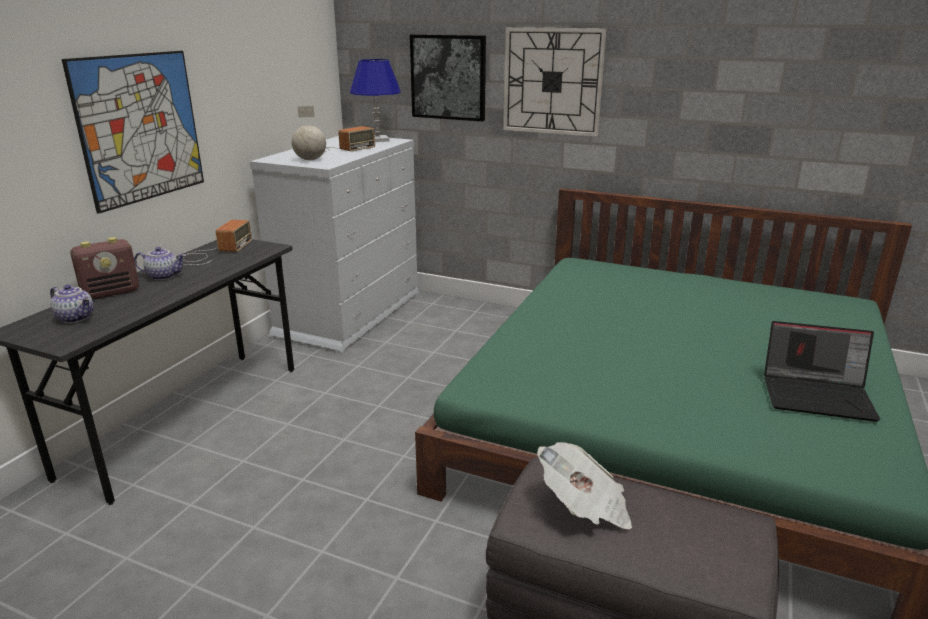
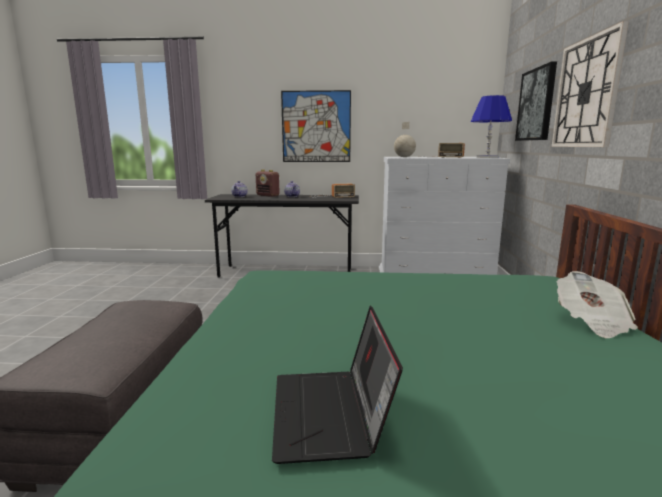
camera: 70 degrees right, 10 degrees down
newspaper [537,442,632,529] -> newspaper moved to [557,271,638,338]

